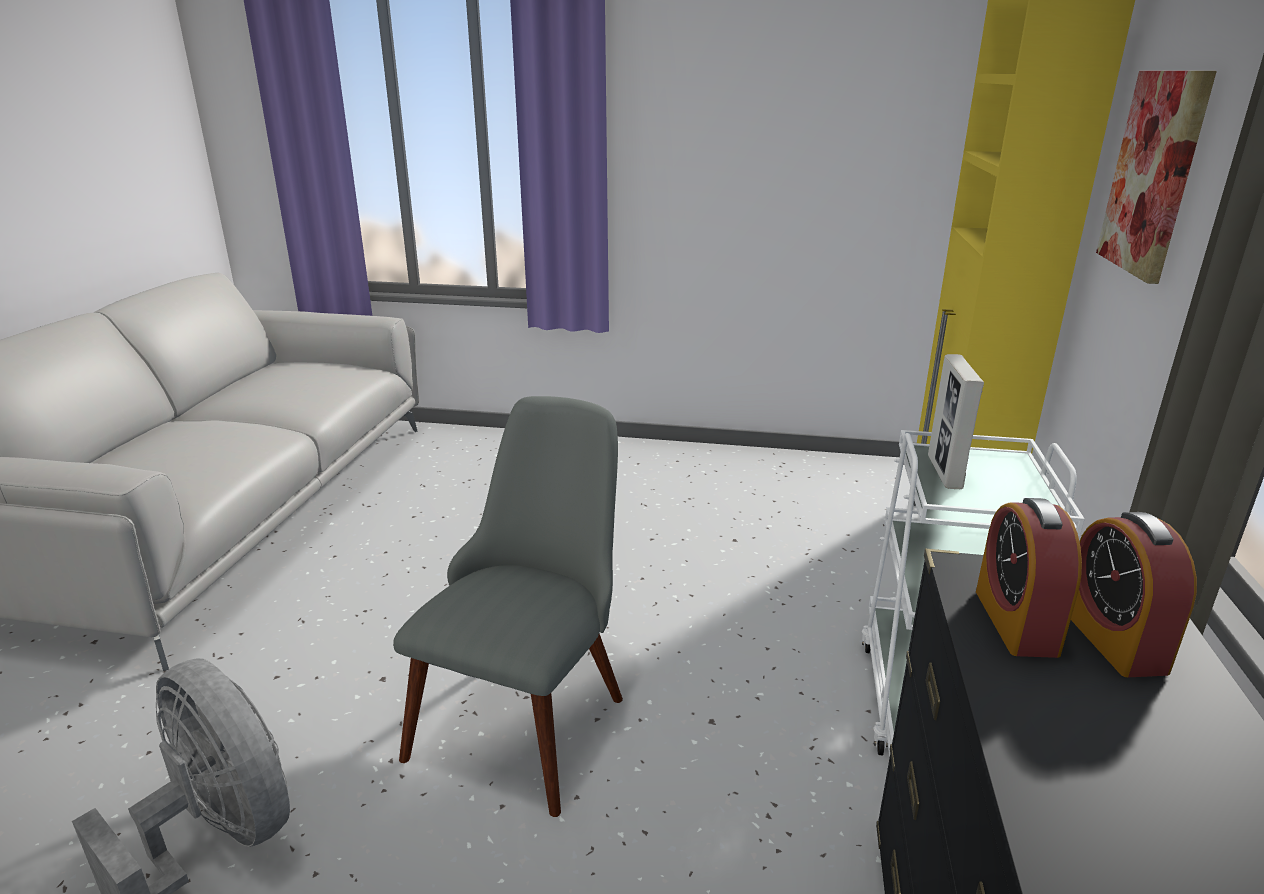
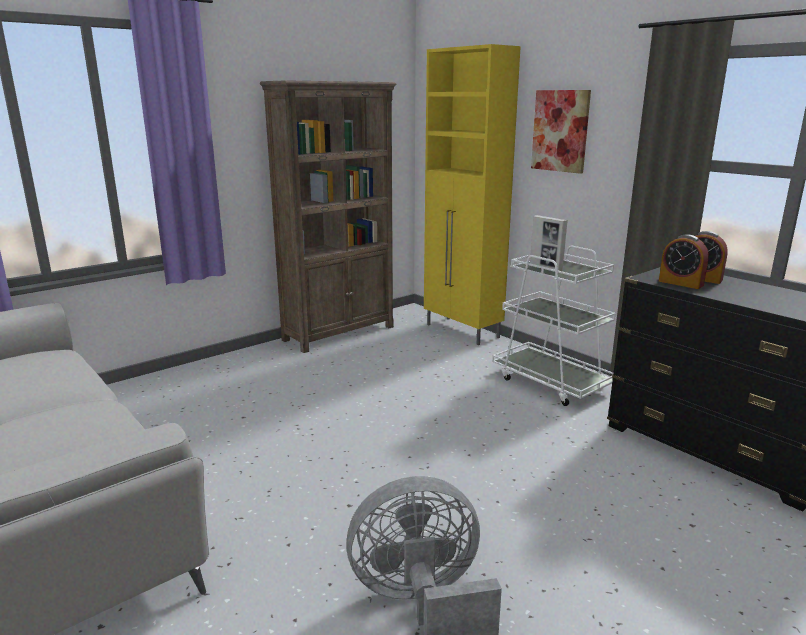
camera: 50 degrees left, 5 degrees down
grey chair [393,396,623,817] -> none
none -> brown bookcase [260,80,397,353]

